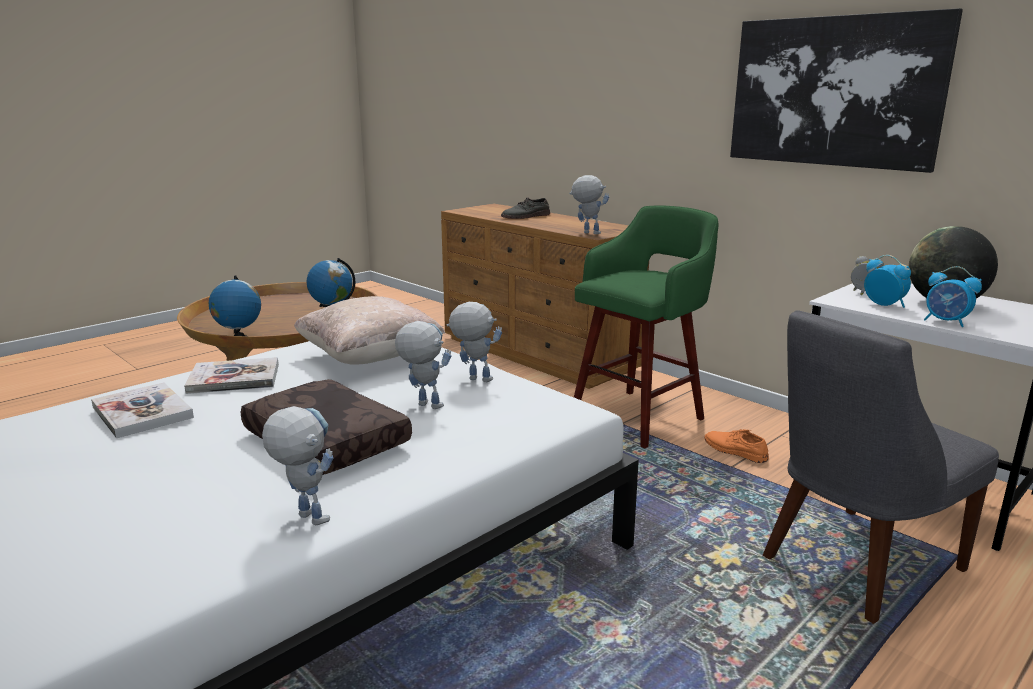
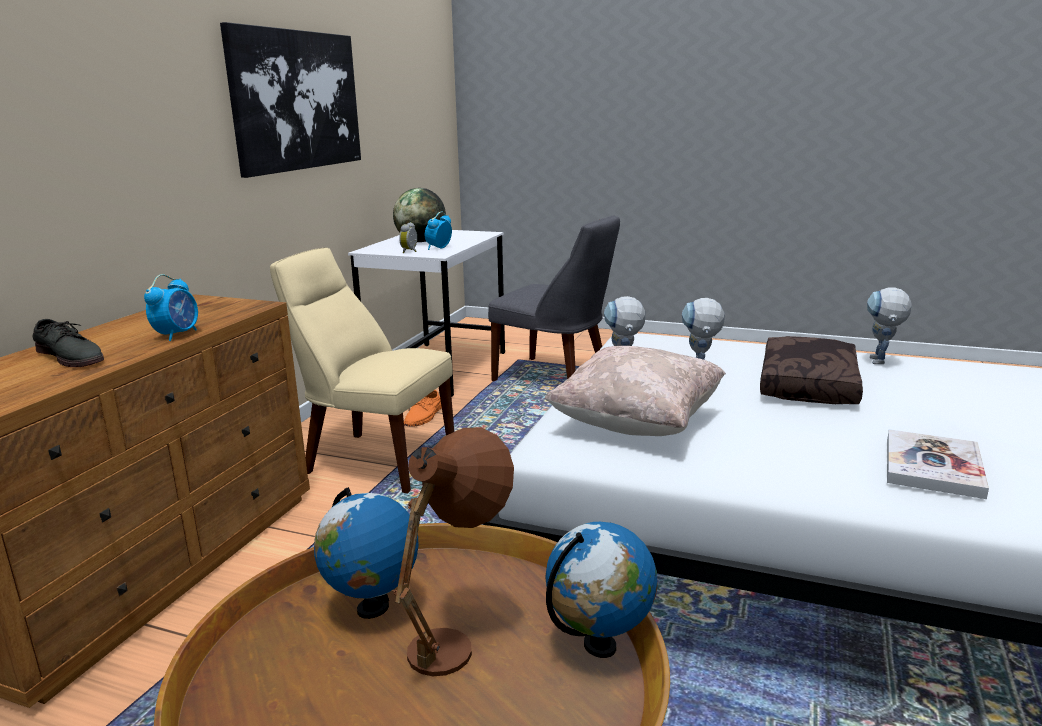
camera: 115 degrees left, 0 degrees up
book [184,357,279,394] -> none
toy robot [569,175,609,234] -> none
green stool [574,205,719,448] -> beige chair [270,248,454,493]
alarm clock [924,266,982,327] -> alarm clock moved to [144,274,198,341]
none -> brown table lamp [393,428,514,676]

